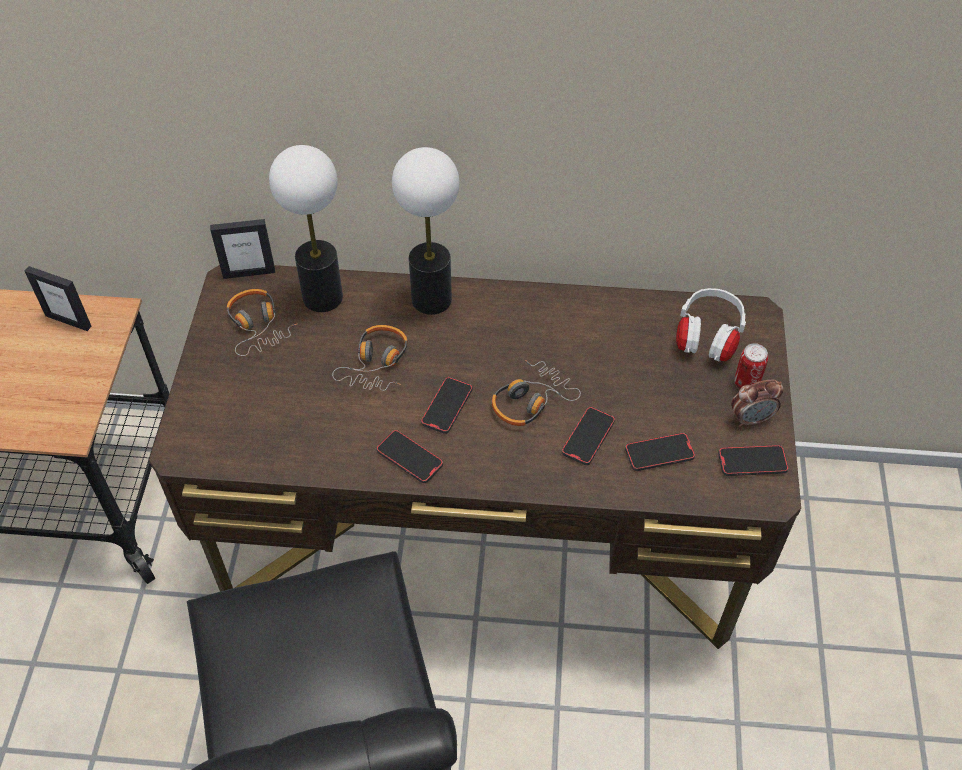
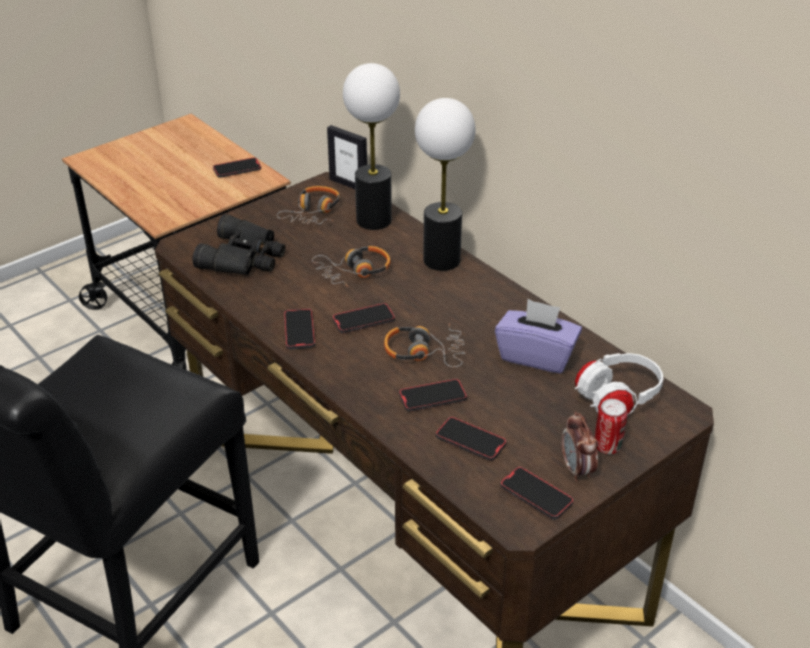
camera: 45 degrees right, 15 degrees down
picture frame [25,266,91,331] -> phone [213,157,261,178]
alarm clock [731,380,784,427] -> alarm clock turned 45 degrees clockwise [561,412,598,481]
none -> black binoculars [192,214,285,275]
none -> purple tissue box [495,299,582,373]

